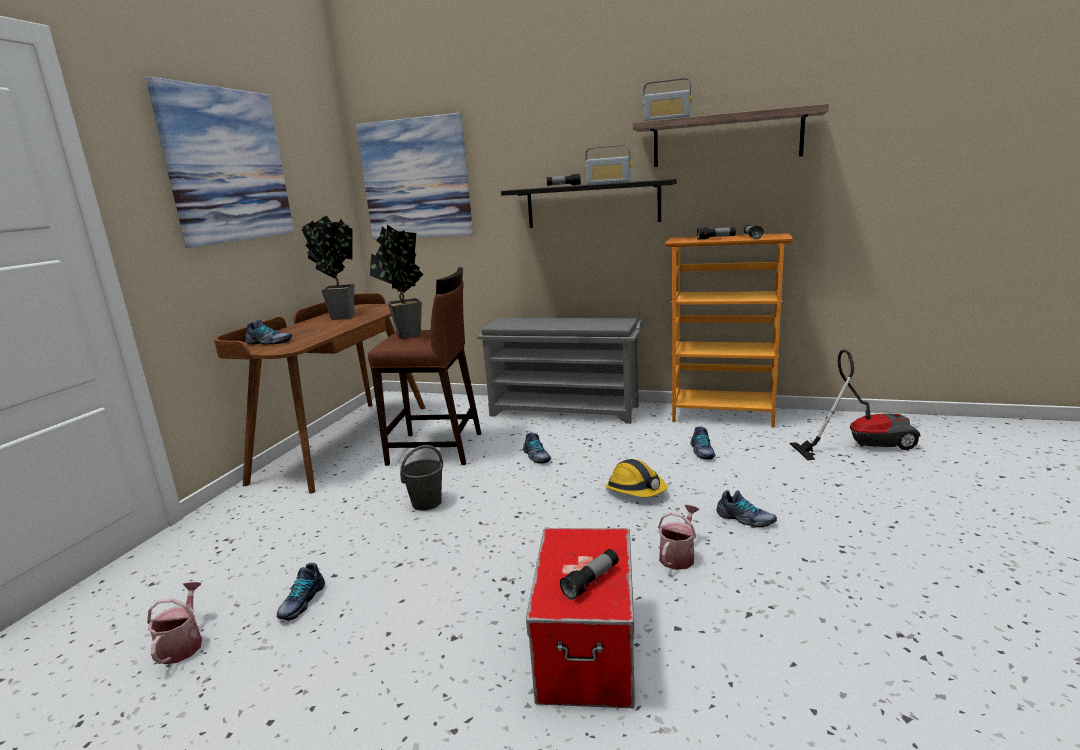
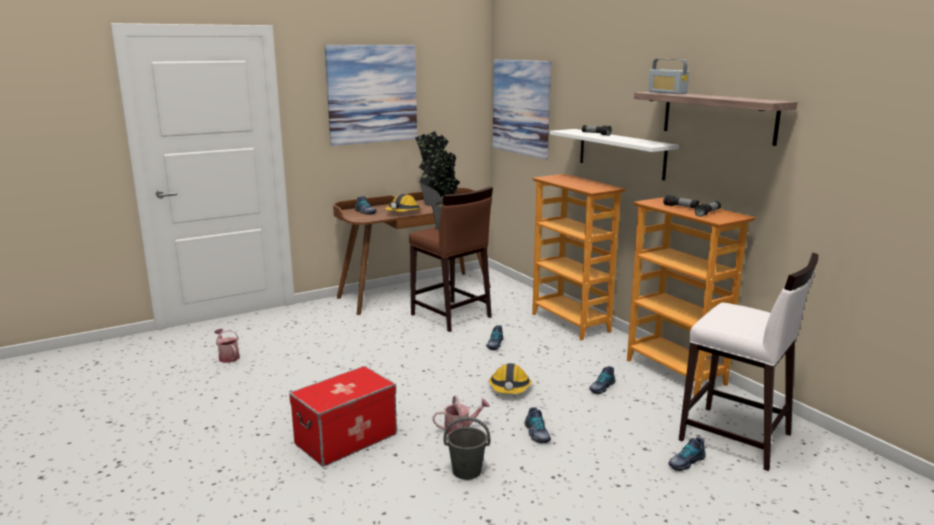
camera: 40 degrees right, 0 degrees up
watering can [147,582,202,664] -> watering can turned 75 degrees counterclockwise [214,329,240,363]
shoe [277,563,325,621] -> shoe moved to [668,437,706,471]
grey bucket [400,445,443,511] -> grey bucket moved to [444,417,491,480]
grey shoe rack [477,318,643,424] -> bookcase [532,174,626,340]
black shelf [501,179,677,228] -> white shelf [550,129,679,181]
flashlight [560,549,619,600] -> none
radio [585,145,631,185] -> none
vacuum cleaner [790,349,921,460] -> white stool [679,252,818,471]
none -> hard hat [386,194,421,212]

